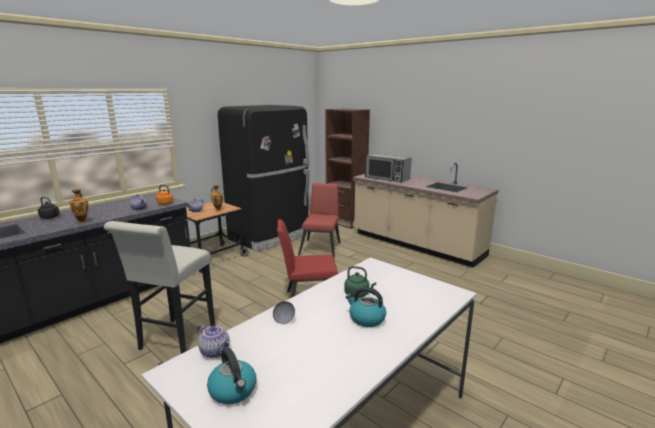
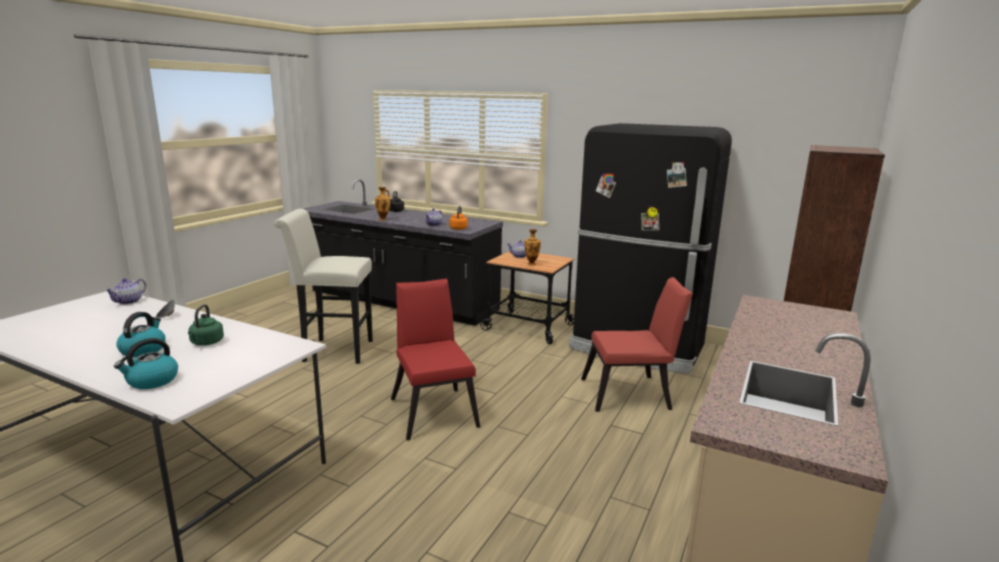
camera: 75 degrees right, 0 degrees up
kettle [207,348,256,404] -> kettle moved to [114,338,178,389]
microwave [365,153,412,182] -> none

